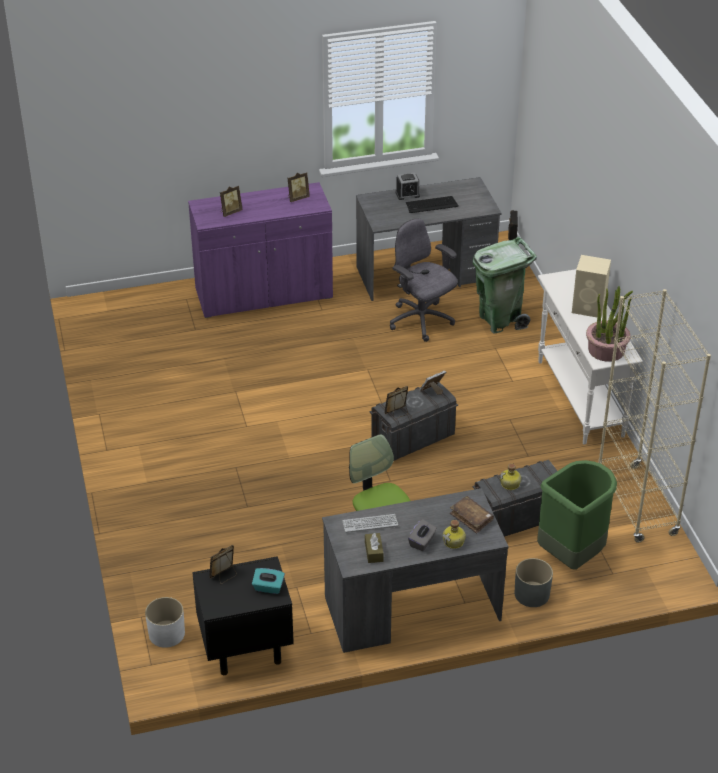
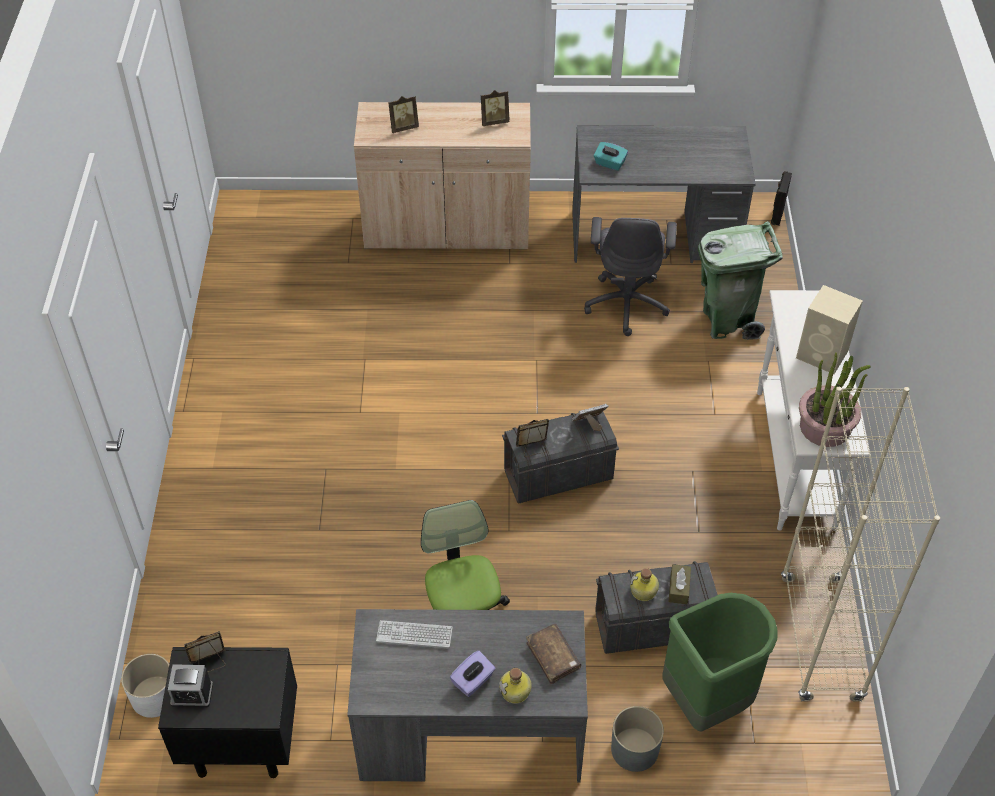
camera: 15 degrees right, 10 degrees up
purple cabinet [188,182,333,318] -> beige cabinet [354,102,531,249]
turquoise tissue box [252,568,285,594] -> turquoise tissue box moved to [594,142,628,171]
brown tissue box [365,533,384,563] -> brown tissue box moved to [669,564,691,604]
grey office chair [390,218,457,342] -> grey office chair turned 150 degrees counterclockwise [584,217,677,336]
alarm clock [395,173,420,200] -> alarm clock moved to [167,664,213,707]
keyboard [406,196,458,213] -> none
grey tissue box [408,519,437,551] -> purple tissue box [450,650,496,697]

